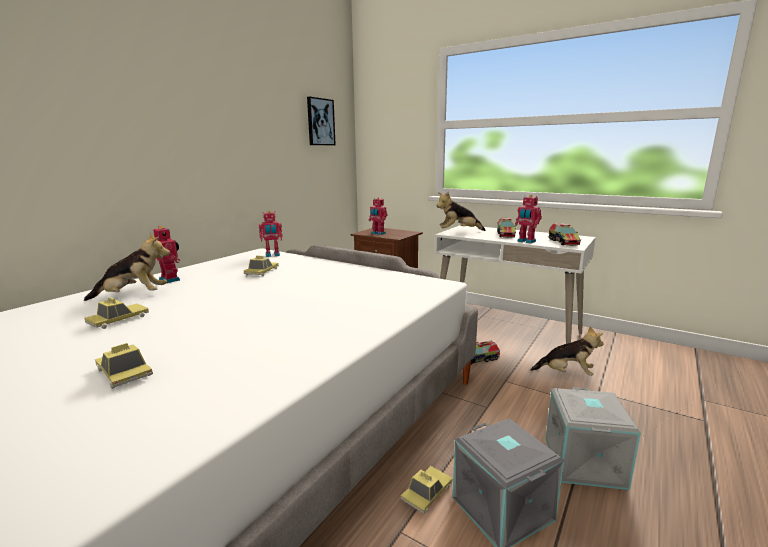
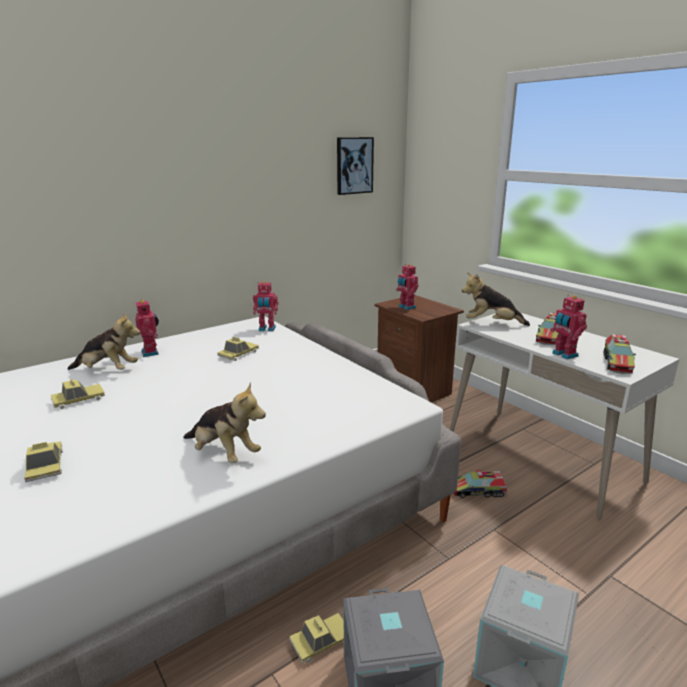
camera: 20 degrees right, 5 degrees up
plush toy [530,326,603,376] -> plush toy moved to [183,382,266,463]

